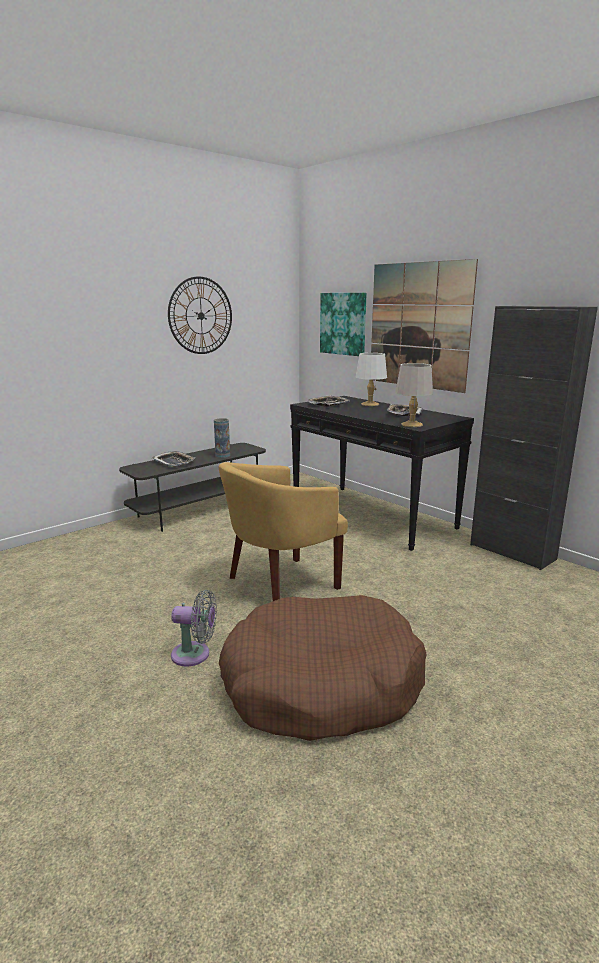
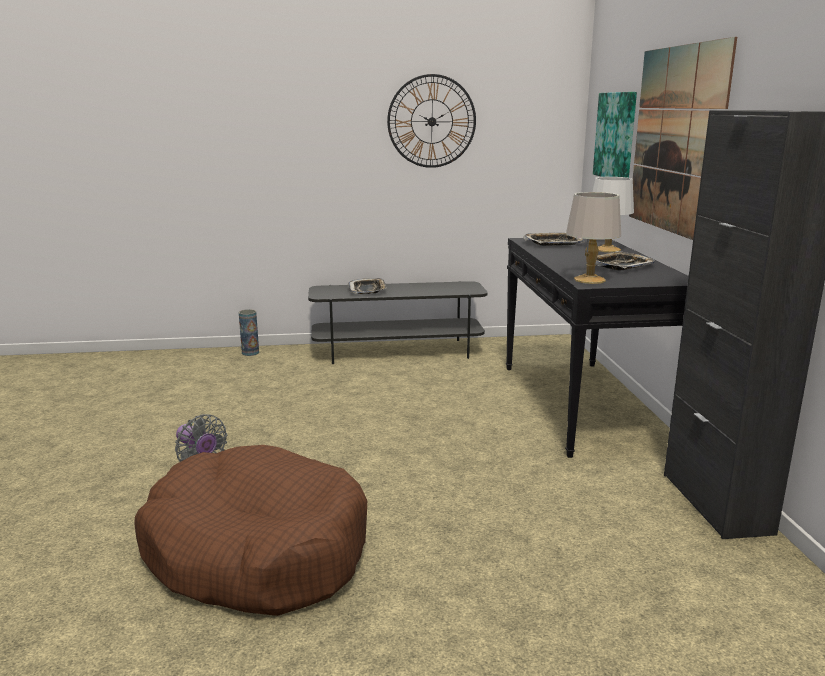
camera: 35 degrees right, 0 degrees up
vase [214,418,230,458] -> vase moved to [239,309,259,356]
yellow armchair [219,462,348,601] -> none

